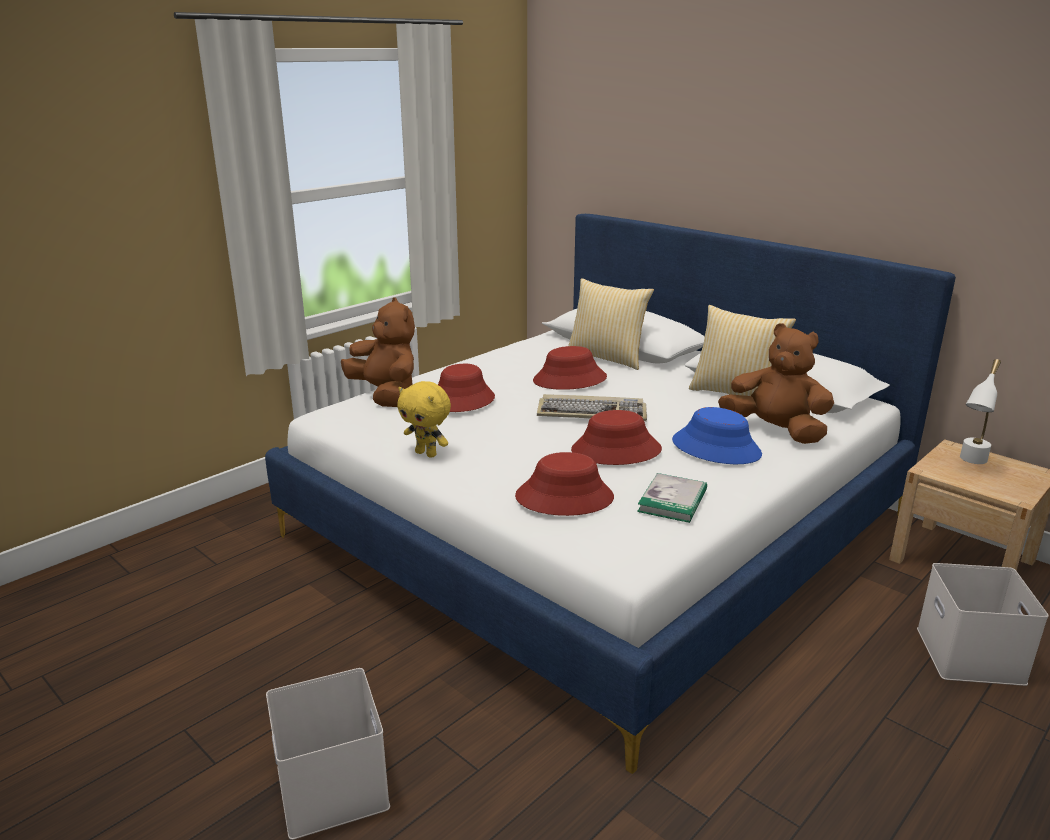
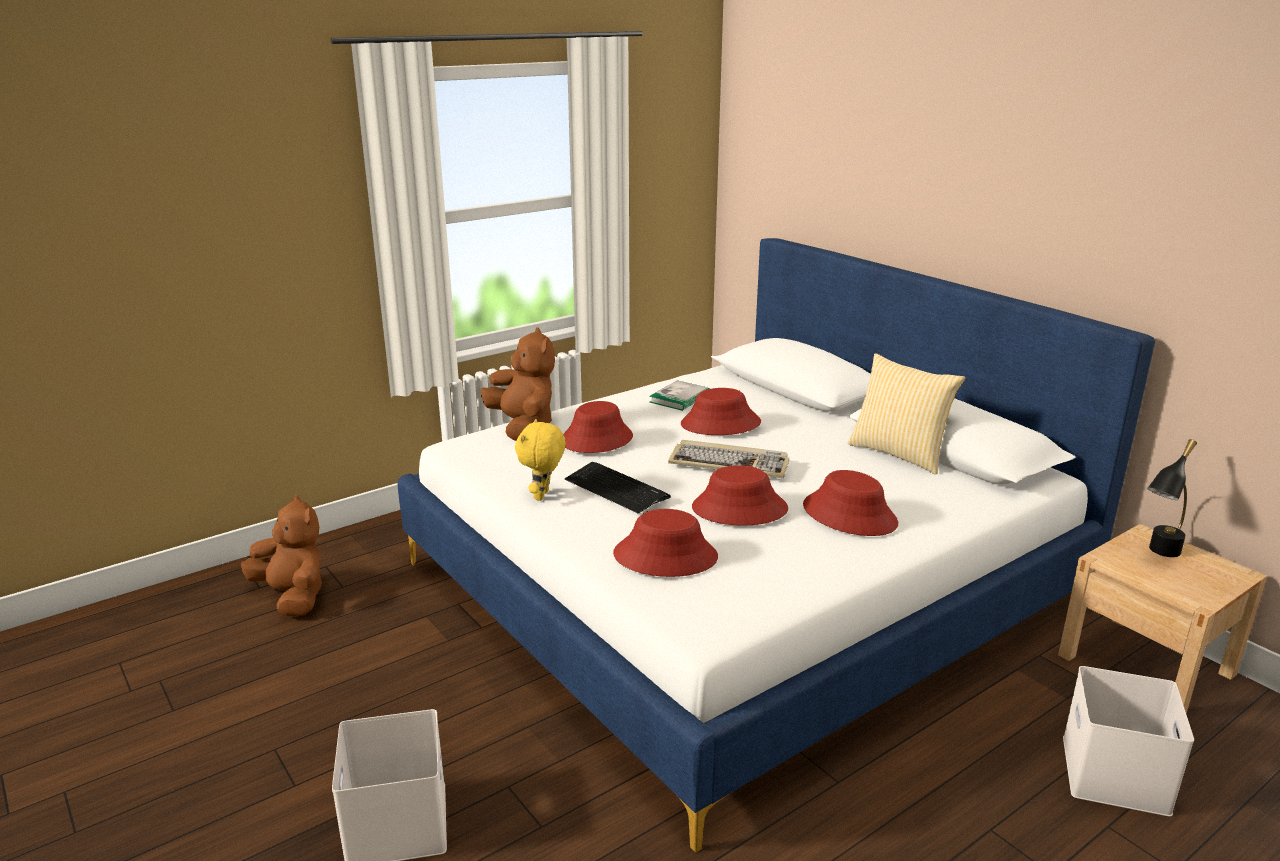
camera: 10 degrees right, 0 degrees up
yellow plush toy [397,381,451,458] -> yellow plush toy turned 60 degrees clockwise [515,419,566,501]
pillow [568,278,654,370] -> none
book [637,473,707,523] -> book moved to [649,380,710,411]
blue hat [672,407,762,464] -> red hat [803,470,898,536]
brown plush toy [718,323,834,444] -> brown plush toy moved to [241,495,322,616]
white table lamp [960,359,1001,464] -> black table lamp [1147,439,1197,557]
none -> keyboard [565,462,671,514]

